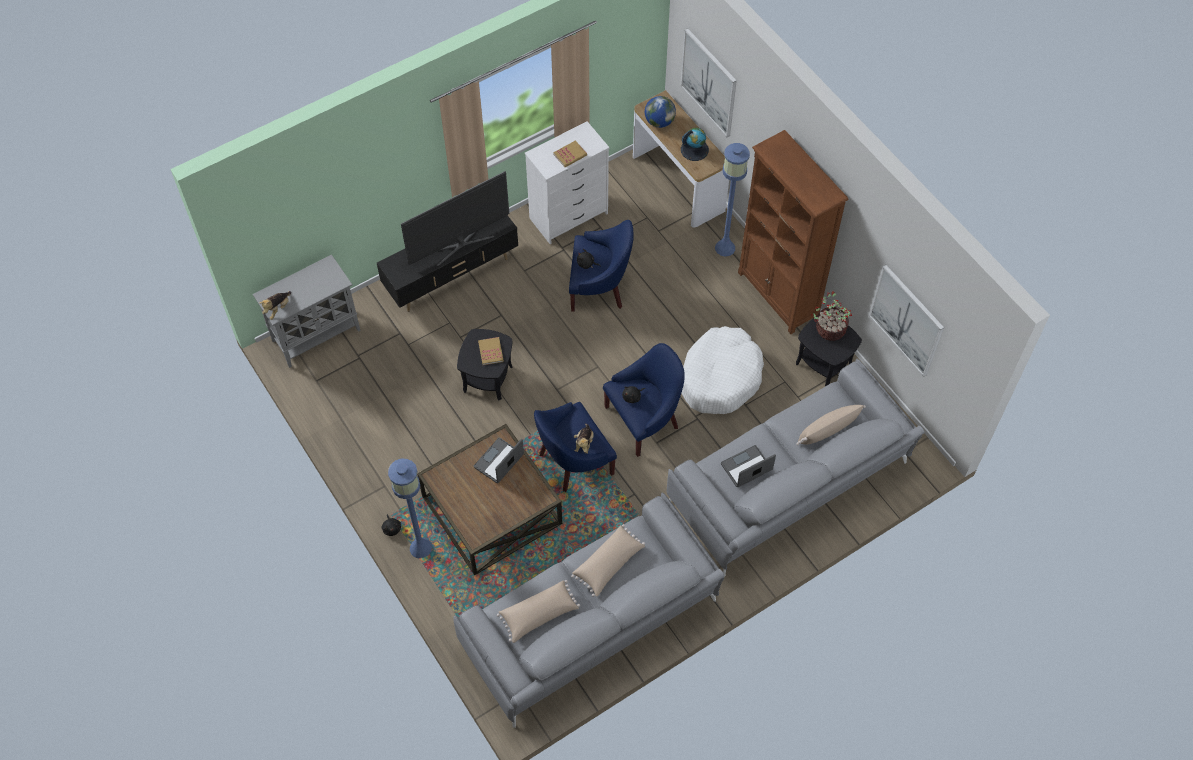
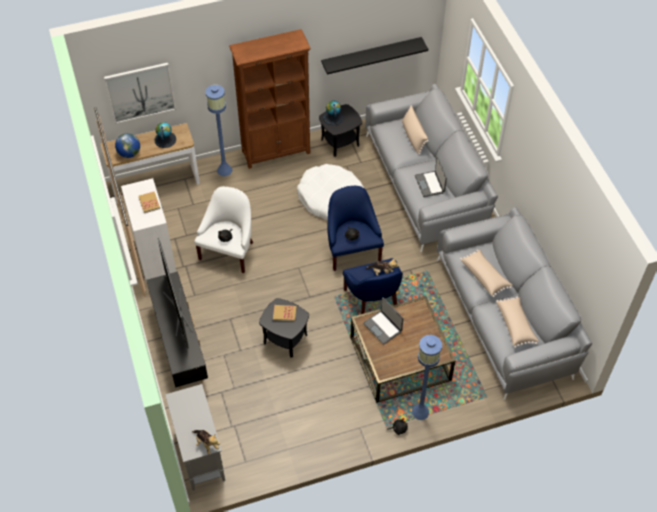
camera: 75 degrees left, 5 degrees down
blue armchair [569,220,634,312] -> white armchair [194,186,253,273]
potted plant [811,292,852,341] -> globe [323,100,344,125]
picture [869,265,944,377] -> black shelf [321,37,428,74]

